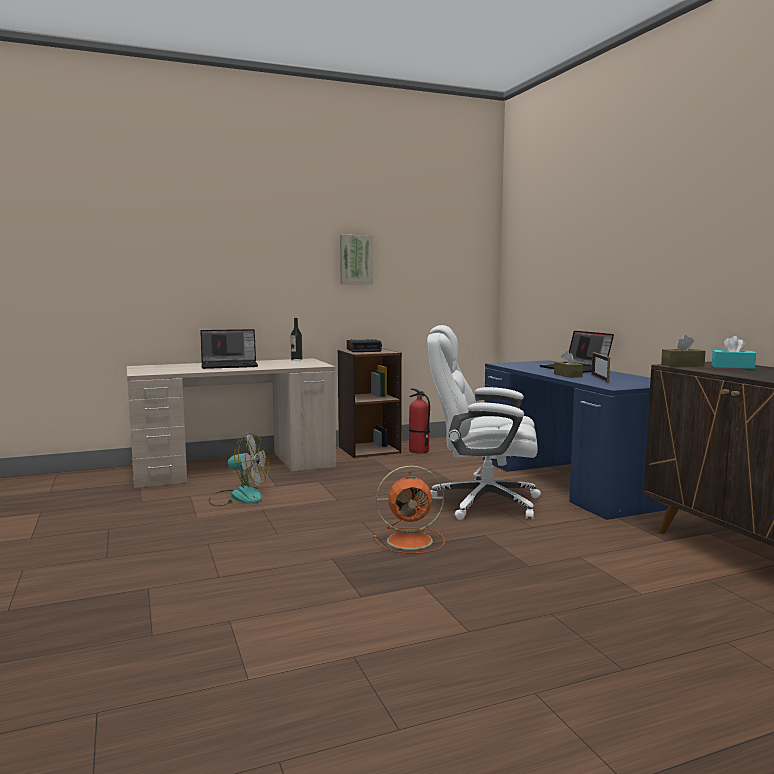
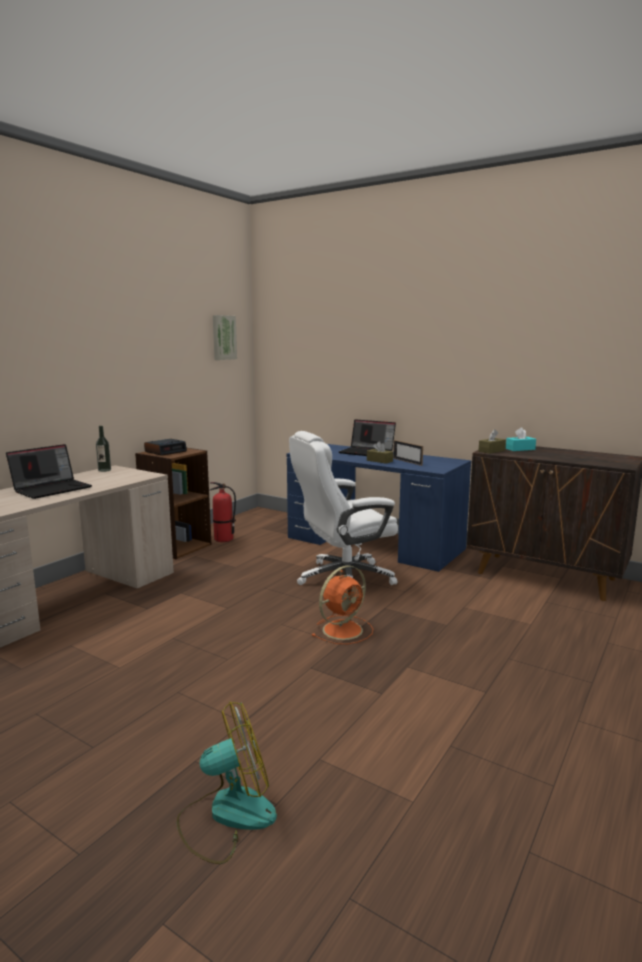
camera: 35 degrees left, 5 degrees up
fan [208,433,269,506] -> fan moved to [177,701,277,864]
picture [340,235,373,284] -> picture moved to [213,315,237,360]

